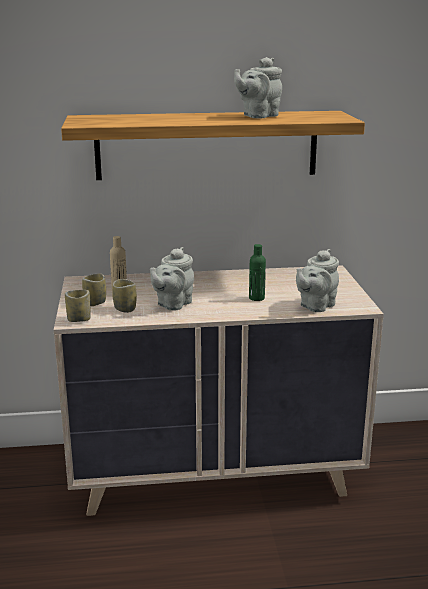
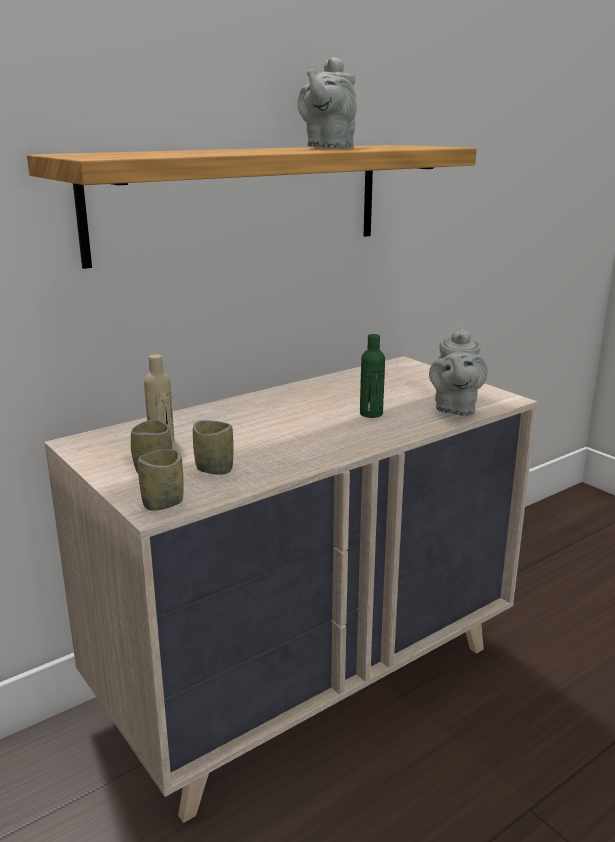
camera: 30 degrees left, 0 degrees up
grey teapot [150,247,194,310] -> none

